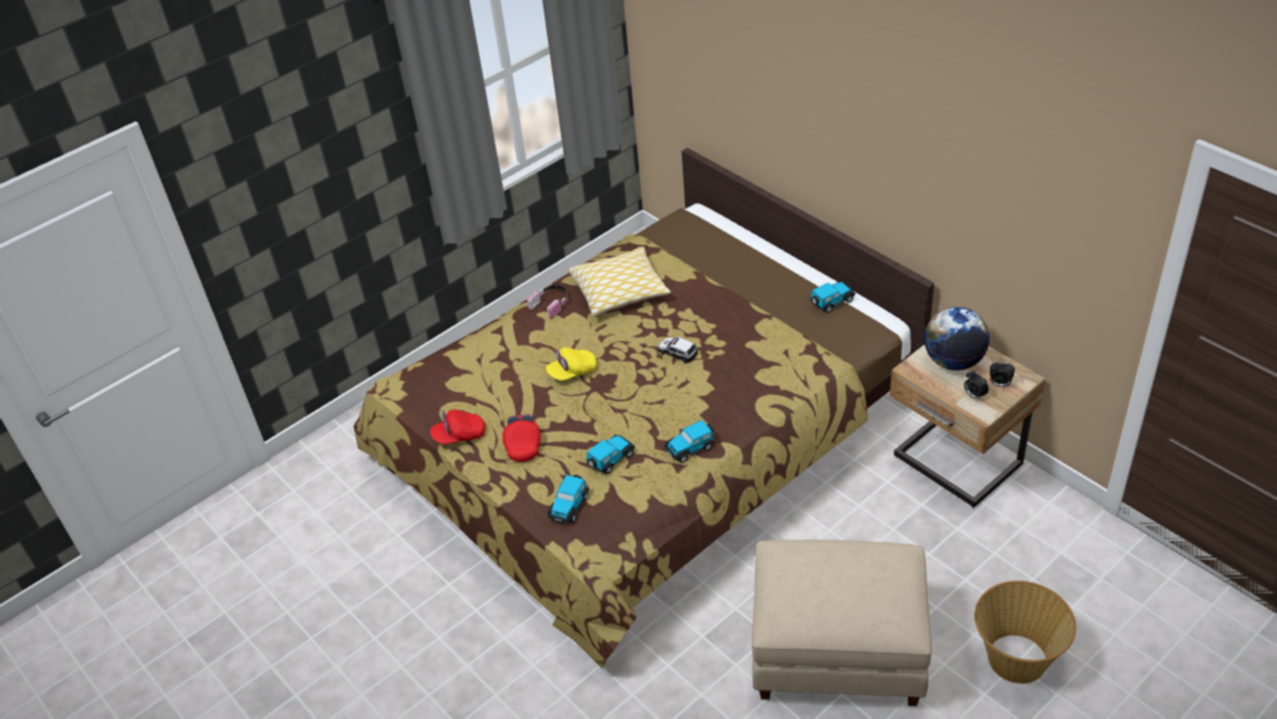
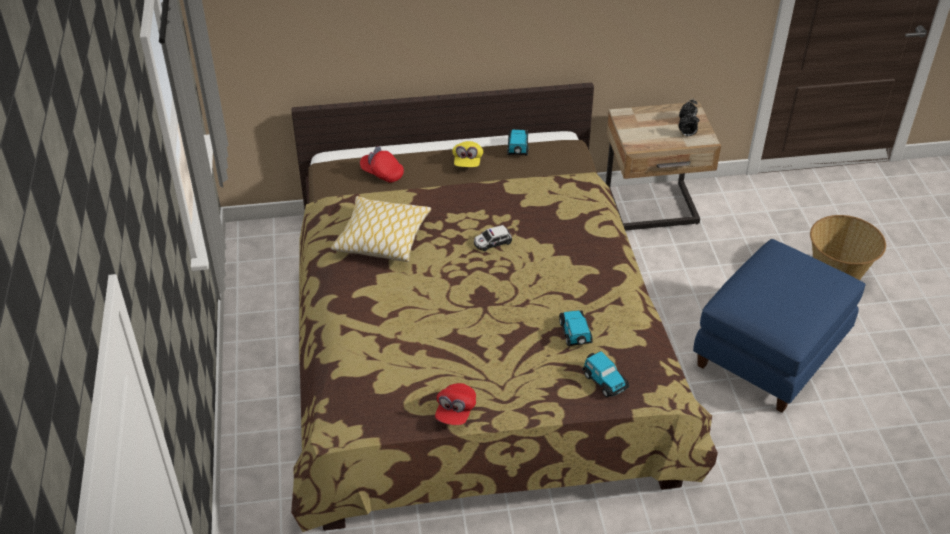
camera: 60 degrees left, 0 degrees up
red cap [502,414,541,462] -> red cap moved to [360,146,404,183]
headphones [527,284,568,318] -> none
yellow cap [546,347,597,381] -> yellow cap moved to [452,141,483,167]
toy car [664,420,715,463] -> none
beige ottoman [752,540,932,706] -> blue ottoman [693,239,866,413]
globe [924,307,990,370] -> none

